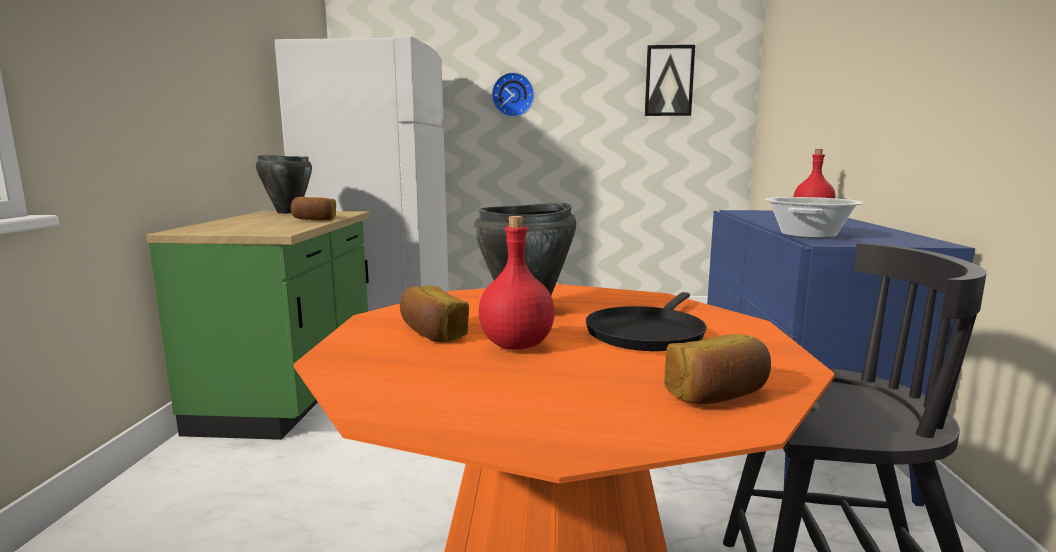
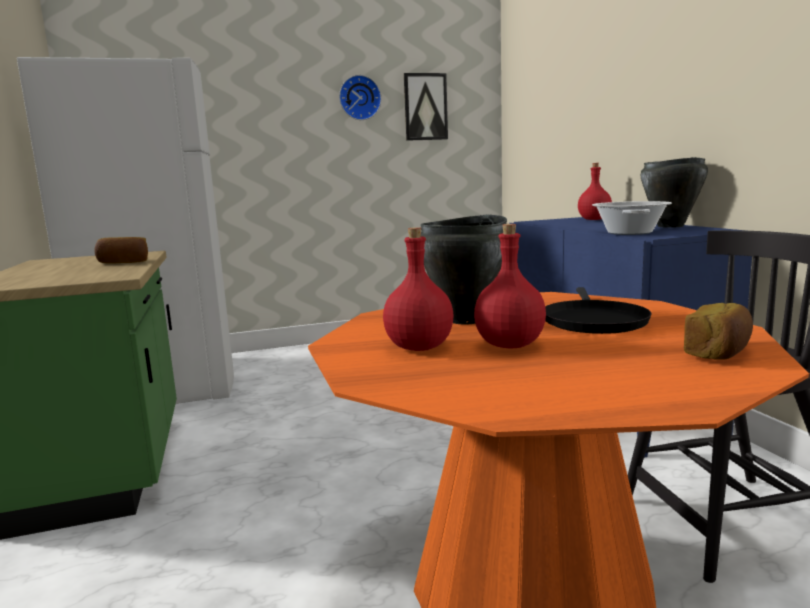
camera: 20 degrees left, 0 degrees up
black cooking pot [256,155,312,214] -> black cooking pot moved to [641,157,708,228]
bread [400,285,469,343] -> red bottle [383,227,454,351]
wall clock [491,72,534,117] -> wall clock moved to [339,75,381,120]

